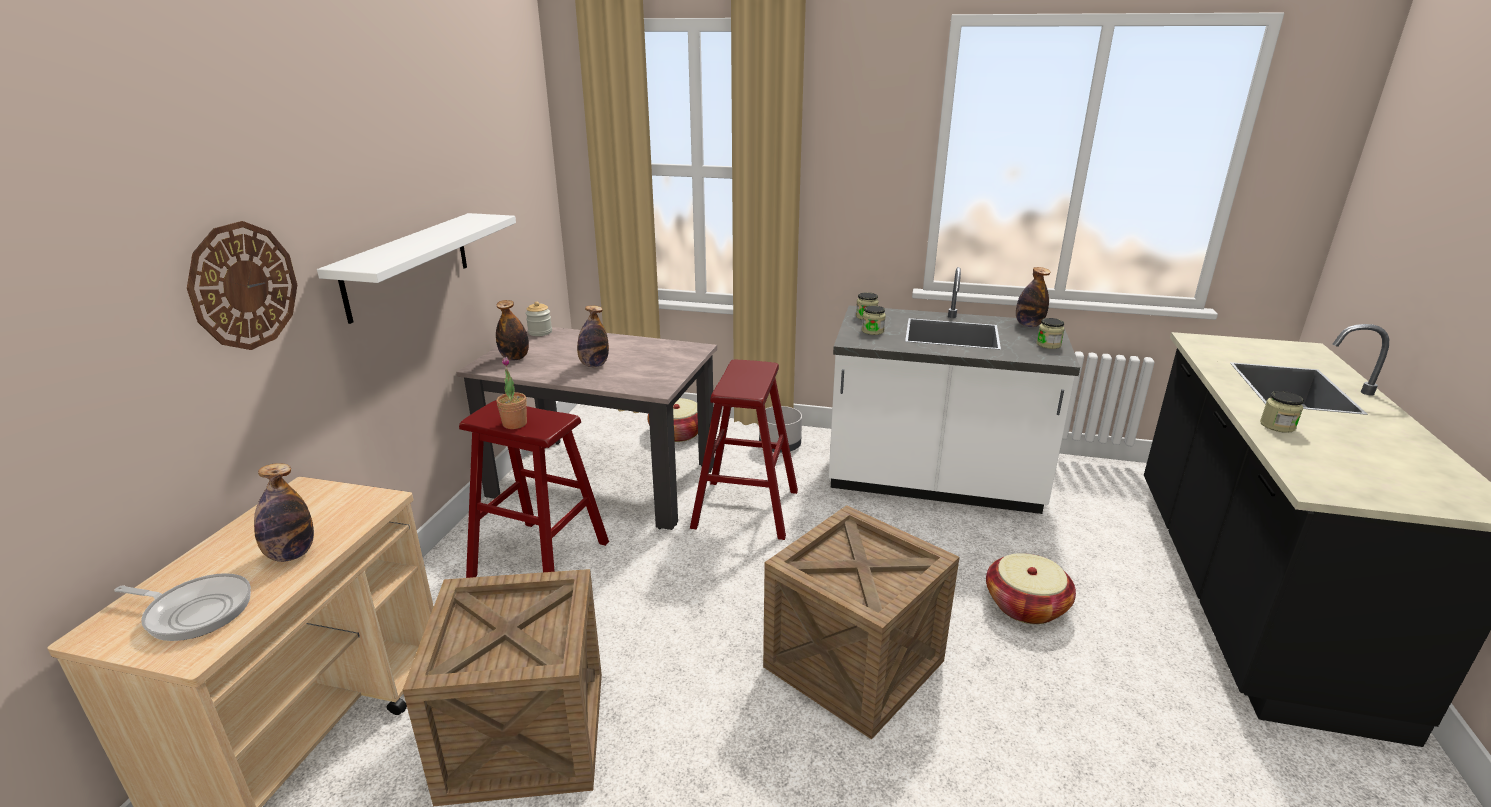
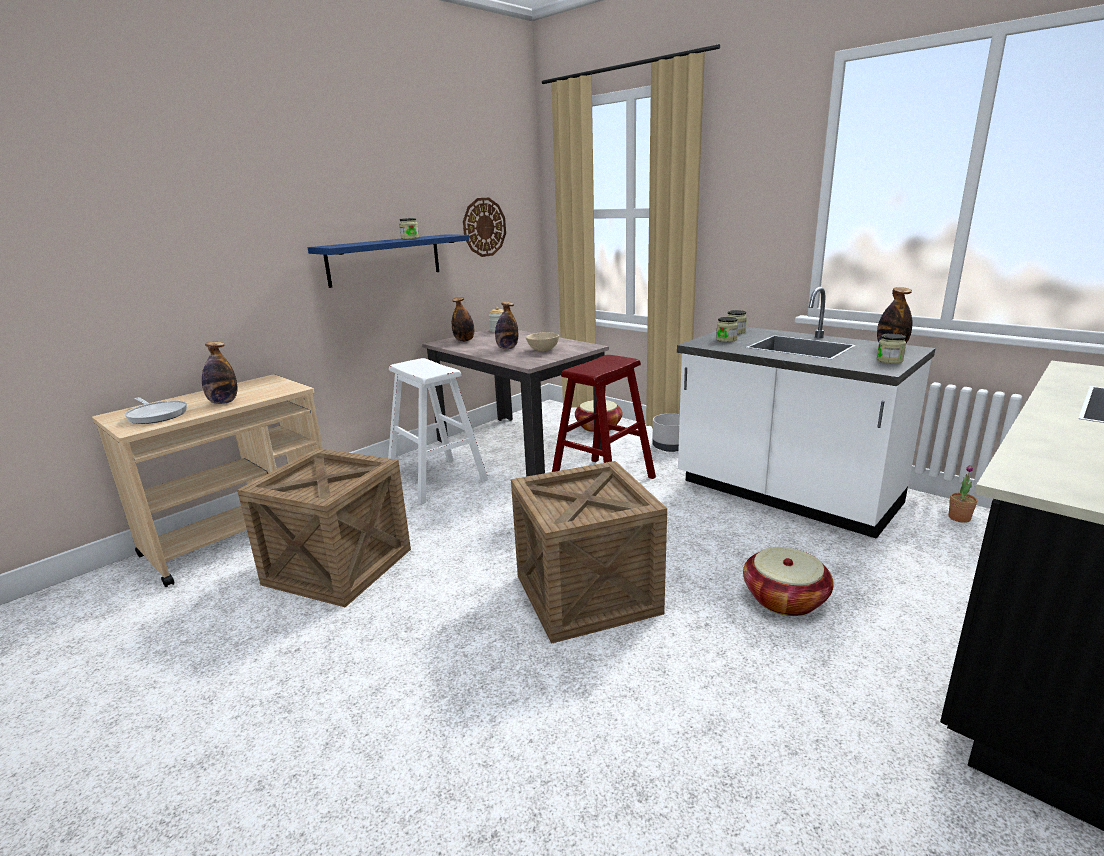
camera: 30 degrees right, 5 degrees down
wall clock [187,221,297,350] -> wall clock moved to [463,198,506,257]
white shelf [317,213,516,324] -> blue shelf [308,234,469,288]
red stool [459,400,609,578] -> white stool [388,358,488,504]
potted plant [496,357,527,429] -> potted plant moved to [949,465,977,523]
jar [1260,391,1304,433] -> jar moved to [399,218,419,239]
none -> beige bowl [526,332,559,352]

